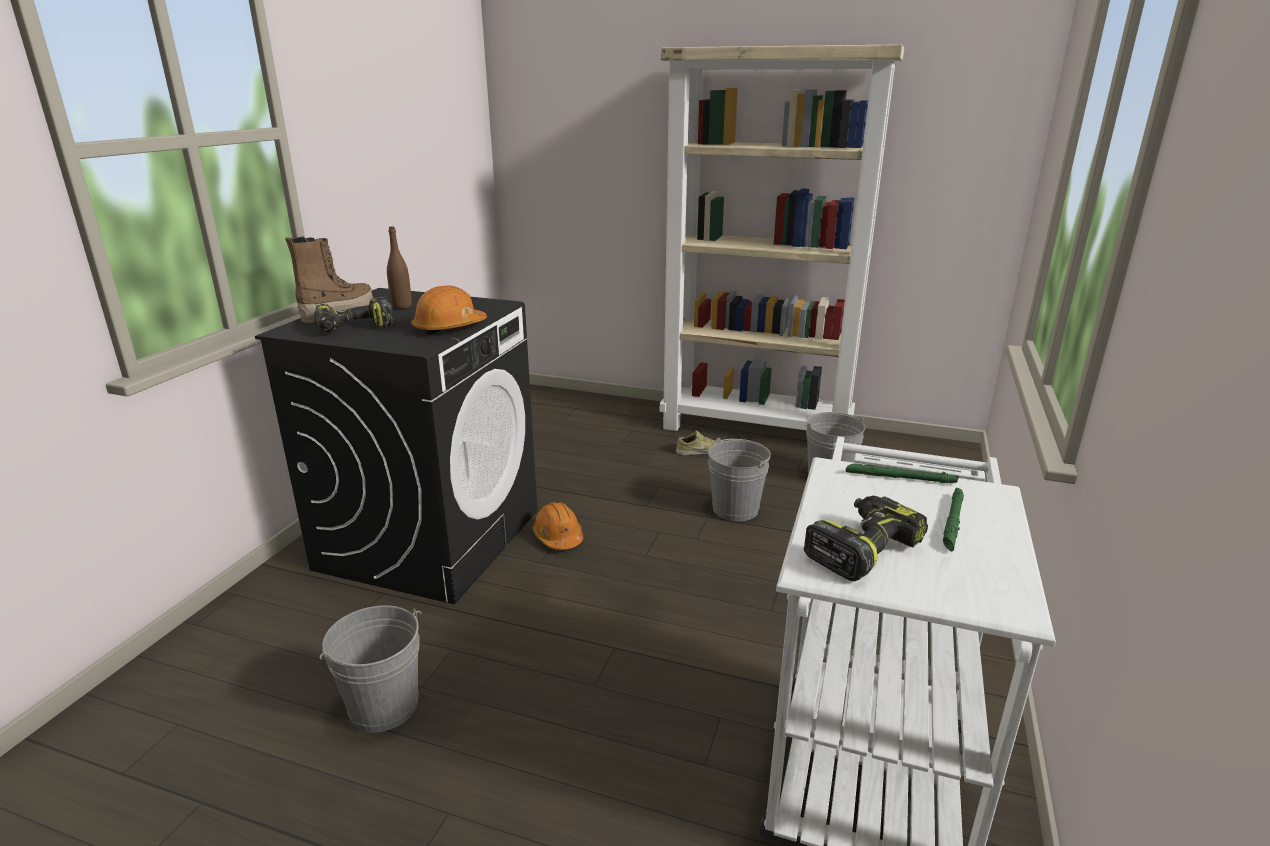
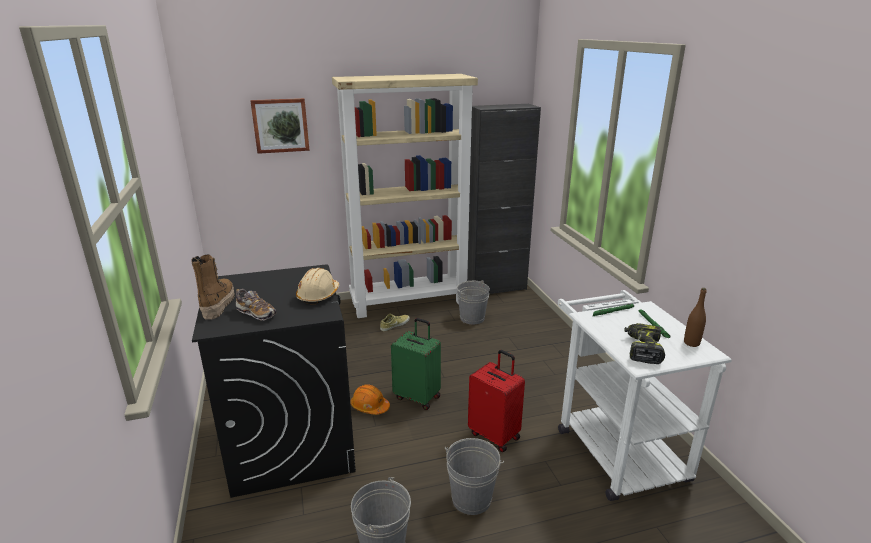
camera: 35 degrees left, 0 degrees up
power drill [314,296,395,333] -> shoe [236,289,277,321]
brown bottle [387,226,412,309] -> brown bottle moved to [684,288,707,347]
orange hard hat [411,285,487,335] -> beige hard hat [296,268,339,304]
grey bucket [708,438,771,521] -> grey bucket moved to [445,438,504,515]
none -> picture [250,98,310,154]
none -> green suitcase [391,318,441,410]
none -> black cabinet [467,104,541,294]
none -> red suitcase [468,350,525,452]

